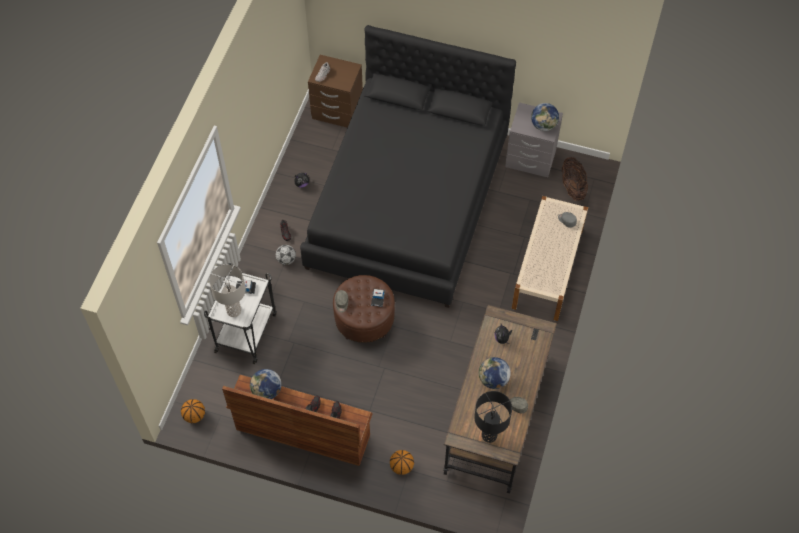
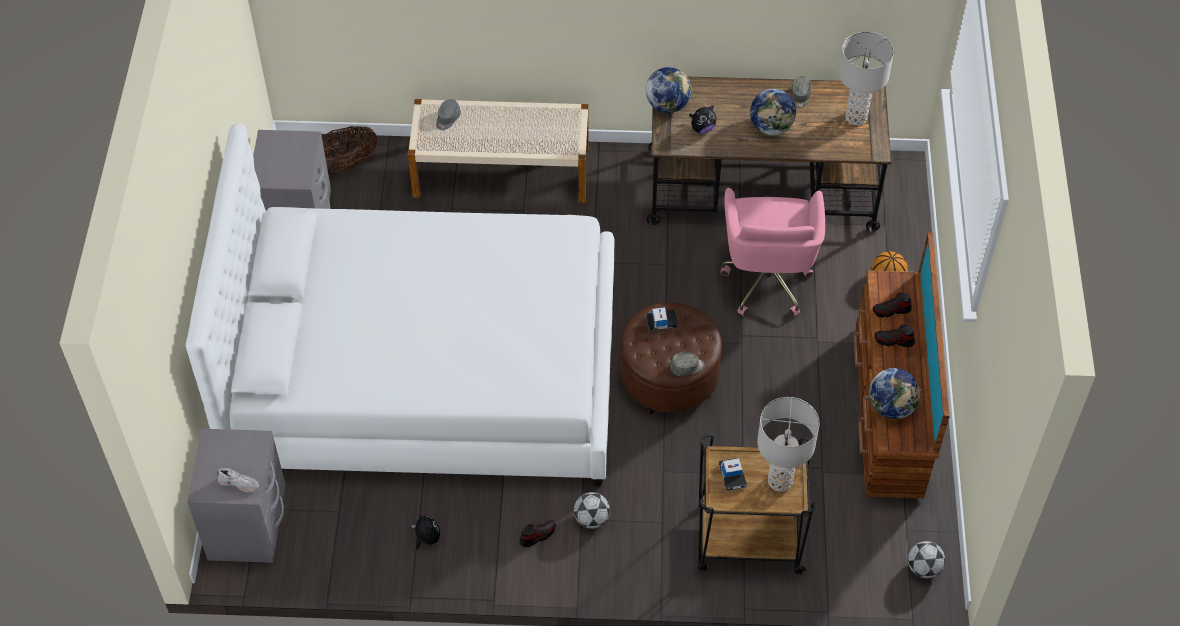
camera: 105 degrees left, 5 degrees down
basketball [181,399,205,423] -> football [908,541,945,578]
white cart [204,263,277,364] -> brown cart [698,434,816,574]
black bed [300,25,516,308] -> white bed [186,123,615,486]
brown nightstand [308,55,363,128] -> grey nightstand [187,429,285,563]
black table lamp [474,391,512,443] -> white table lamp [839,32,894,125]
globe [531,103,559,131] -> globe moved to [646,67,692,113]
none -> pink office chair [720,188,825,317]

